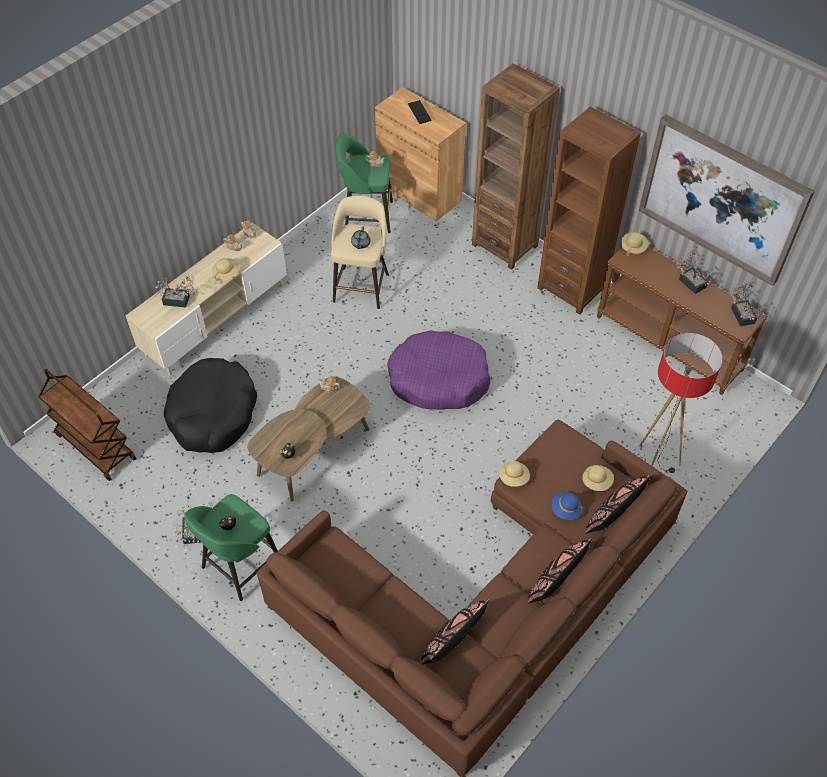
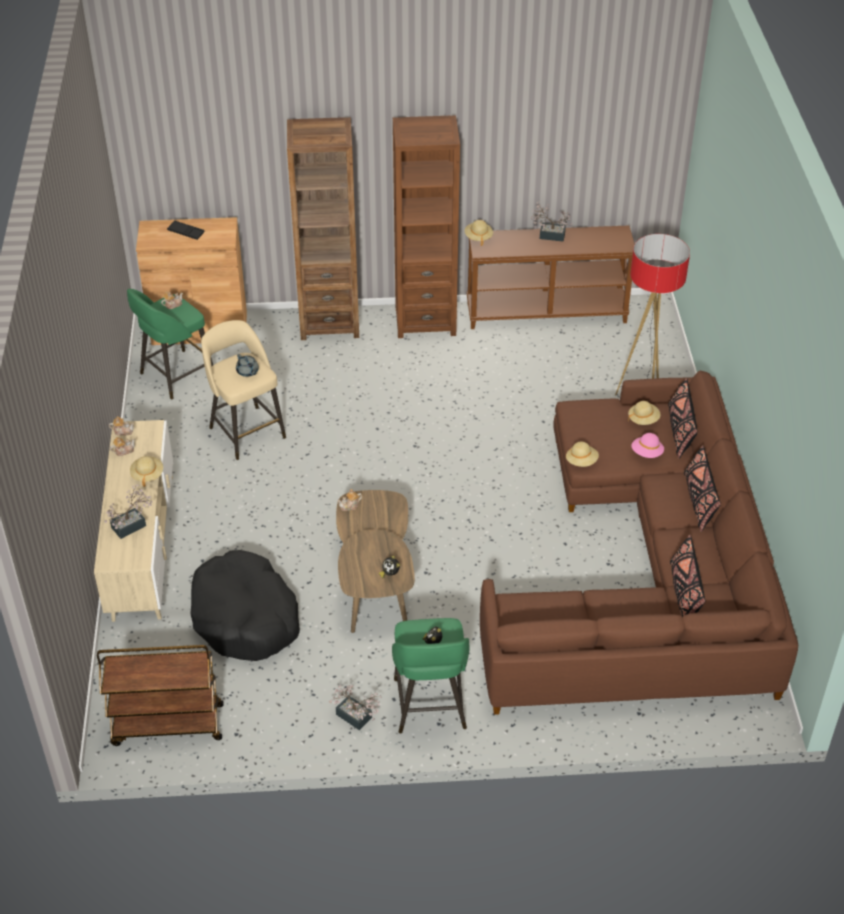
camera: 45 degrees left, 10 degrees down
purple dog bed [387,331,490,410] -> none
blue hat [551,493,582,520] -> pink hat [631,433,664,458]
picture [639,114,815,286] -> none
potted plant [730,280,764,326] -> none

